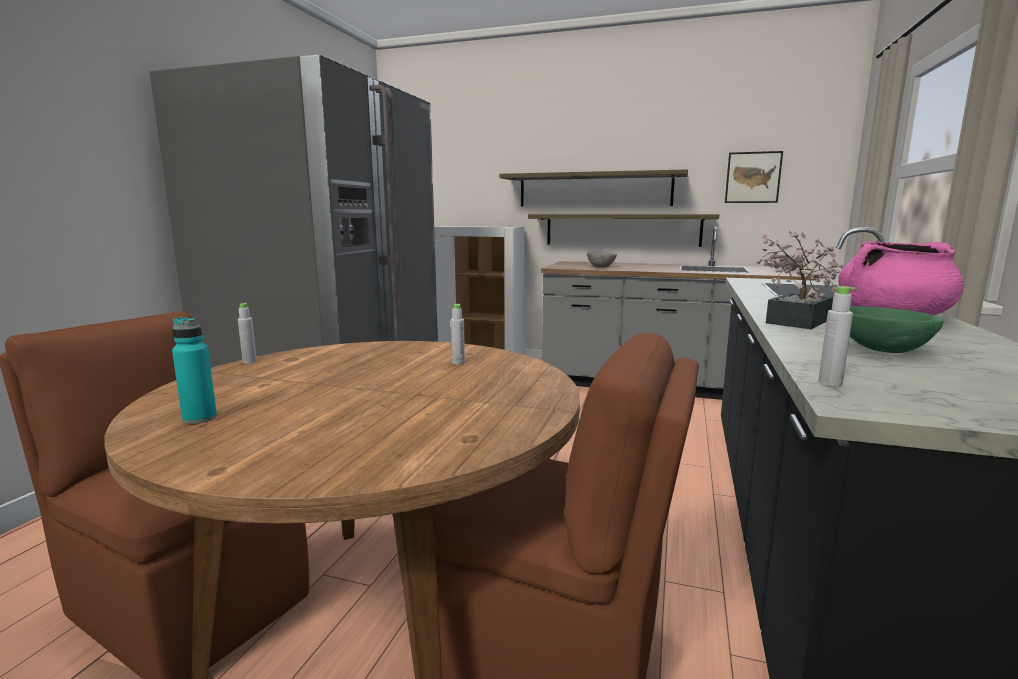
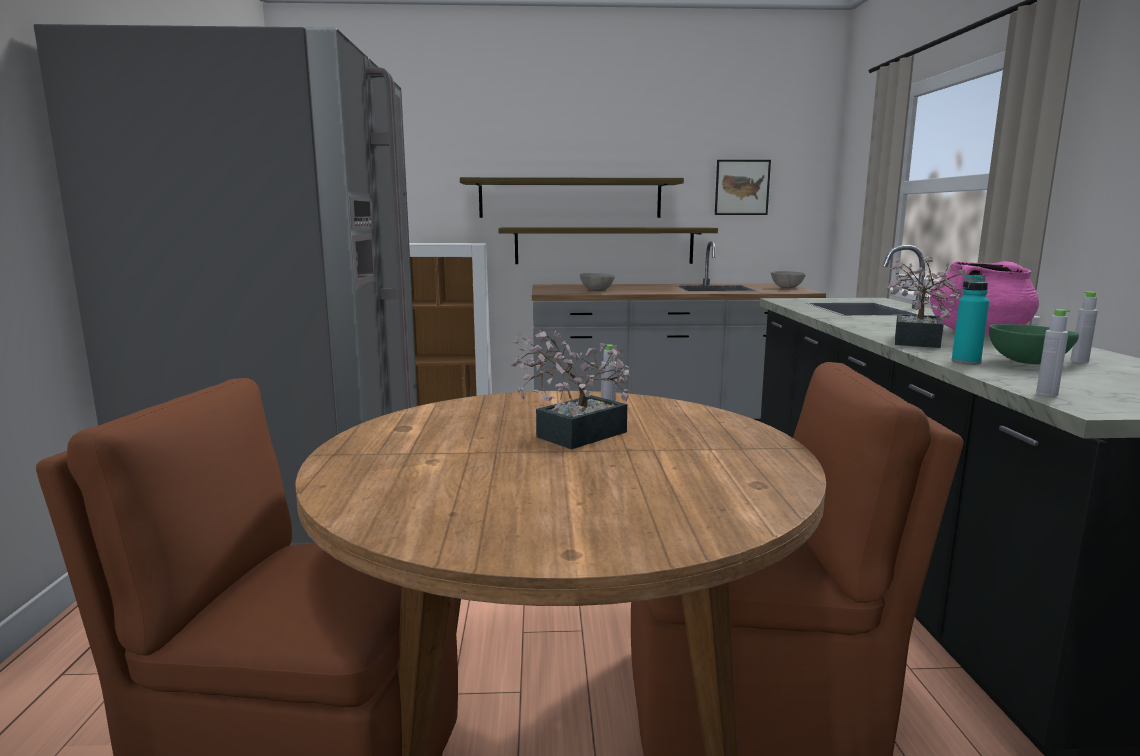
camera: 20 degrees left, 0 degrees up
turquoise bottle [172,317,217,424] -> turquoise bottle moved to [952,275,989,365]
grey bottle [238,303,257,364] -> grey bottle moved to [1071,292,1098,363]
none -> potted plant [510,329,629,449]

